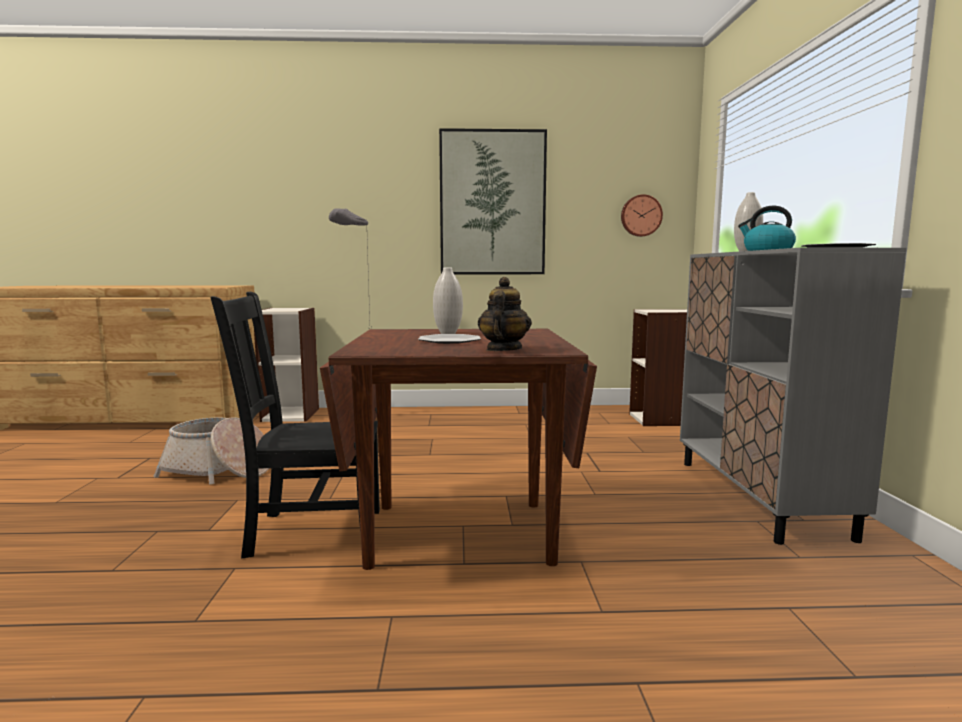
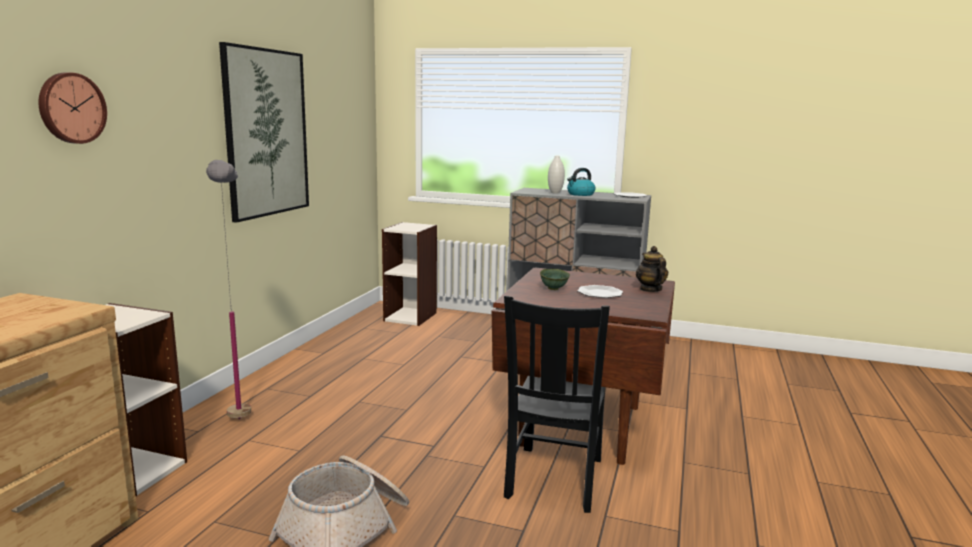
camera: 70 degrees left, 5 degrees up
white vase [433,268,463,334] -> green bowl [540,269,570,290]
teapot [478,277,532,351] -> teapot turned 45 degrees clockwise [636,246,668,292]
wall clock [621,194,663,237] -> wall clock moved to [39,72,107,144]

